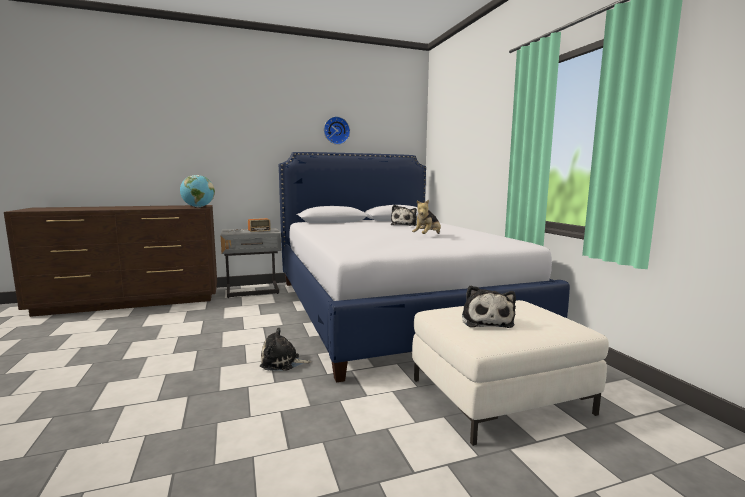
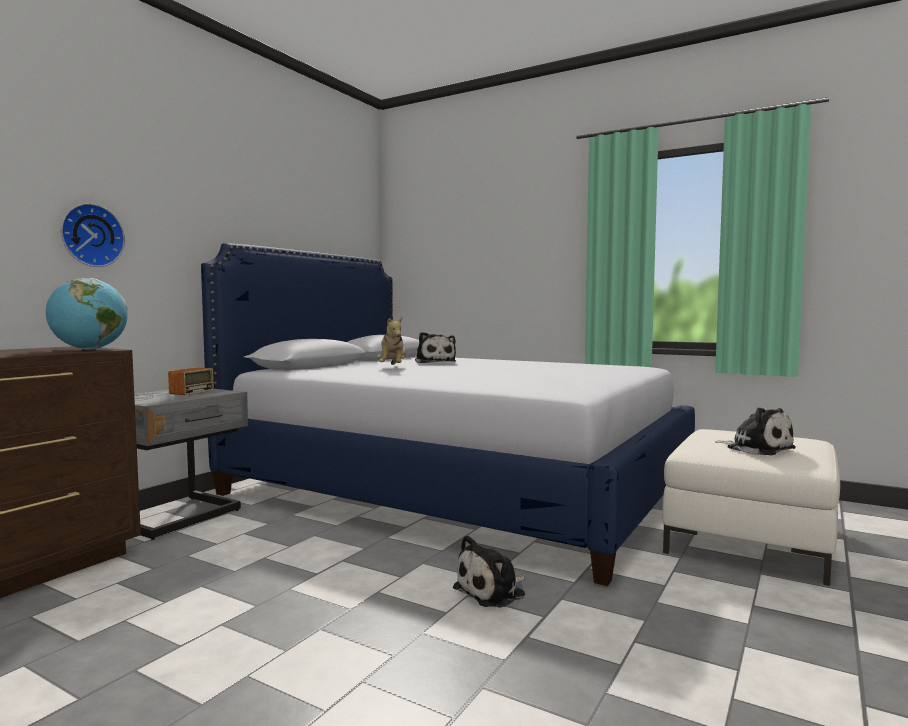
camera: 40 degrees left, 5 degrees down
wall clock [324,116,350,145] -> wall clock moved to [61,203,125,267]
plush toy [412,200,441,234] -> plush toy moved to [377,317,406,365]

